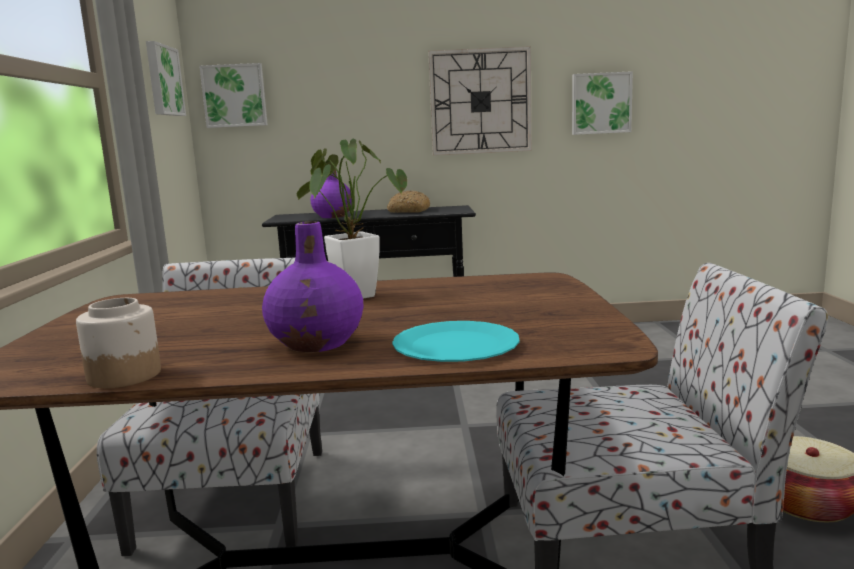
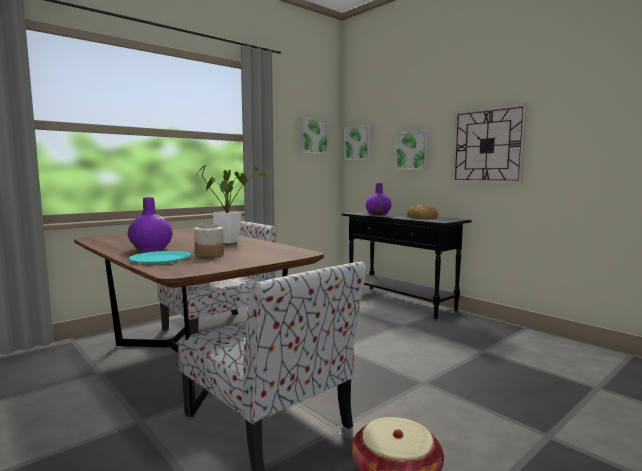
camera: 50 degrees right, 5 degrees down
jar [76,298,161,388] -> jar moved to [194,223,224,257]
picture [572,71,633,135] -> picture moved to [395,131,429,170]

